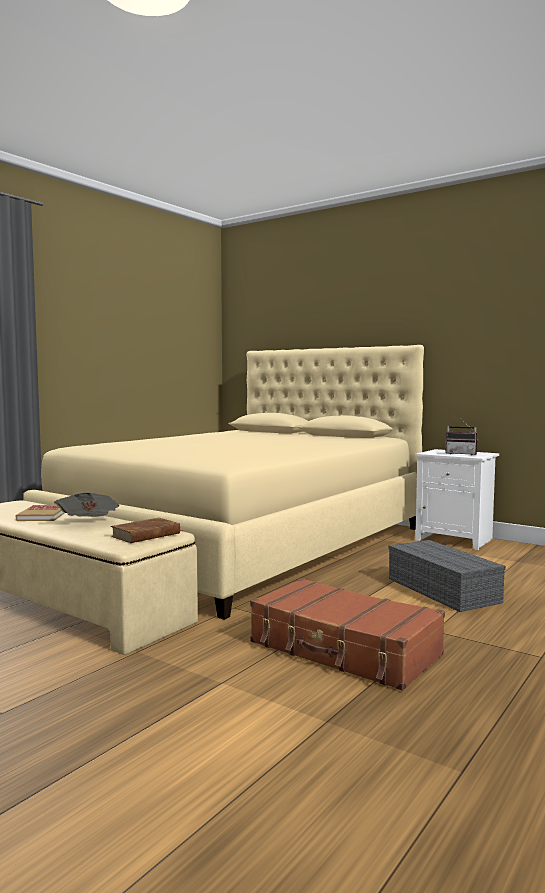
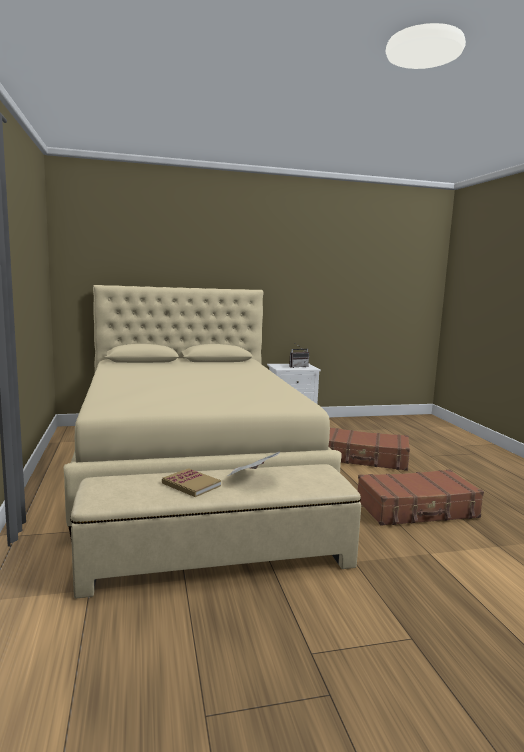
camera: 50 degrees left, 5 degrees up
brown book [111,518,183,543] -> none
grey storage box [389,540,506,612] -> brown suitcase [328,427,410,471]

